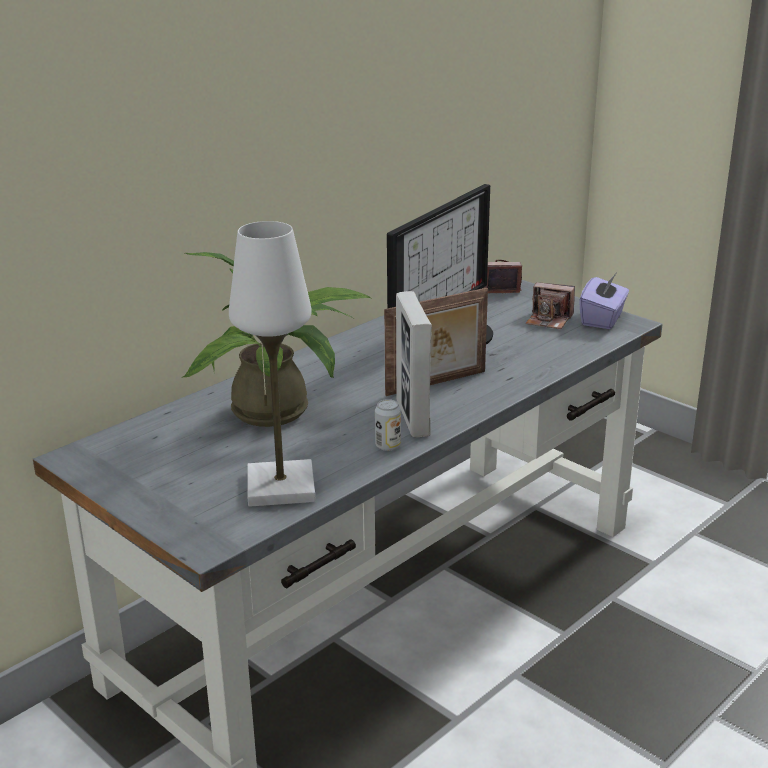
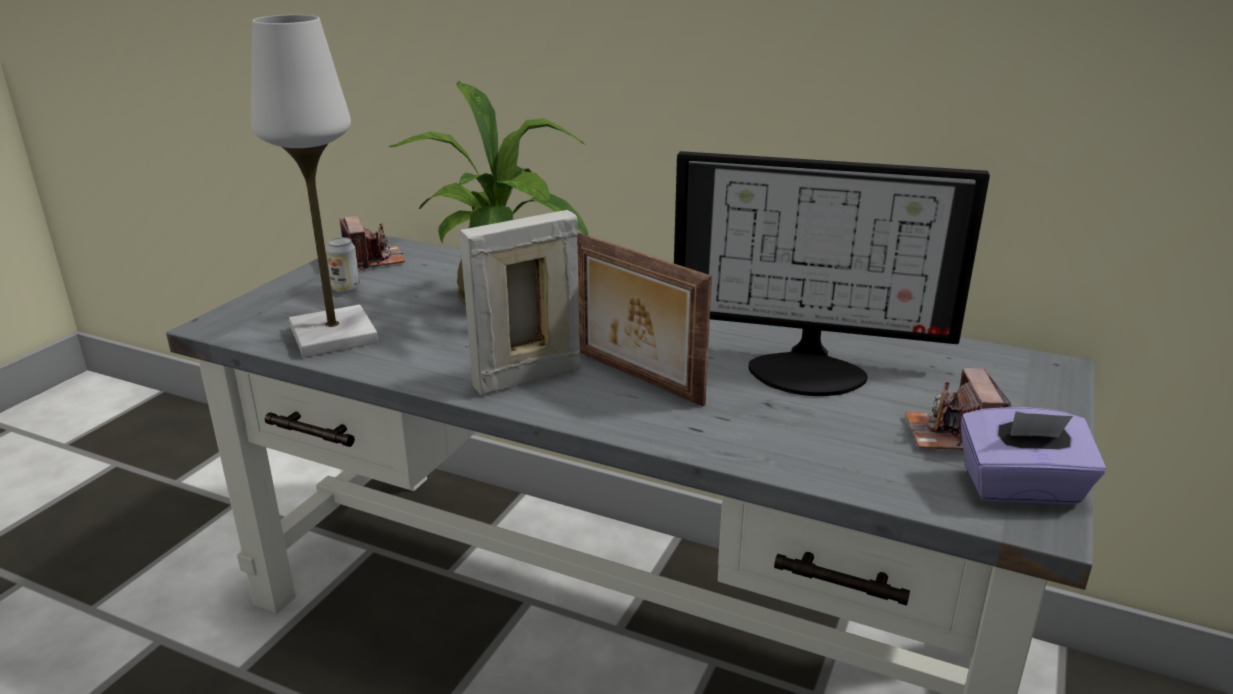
camera: 70 degrees right, 0 degrees up
can [375,399,401,451] -> can moved to [326,237,360,293]
camera [483,259,522,294] -> camera moved to [340,216,405,270]

